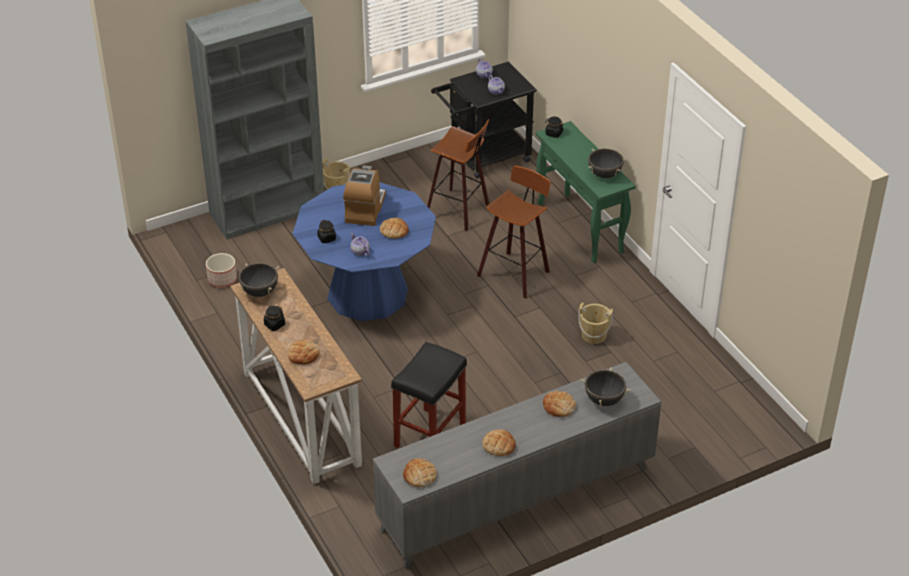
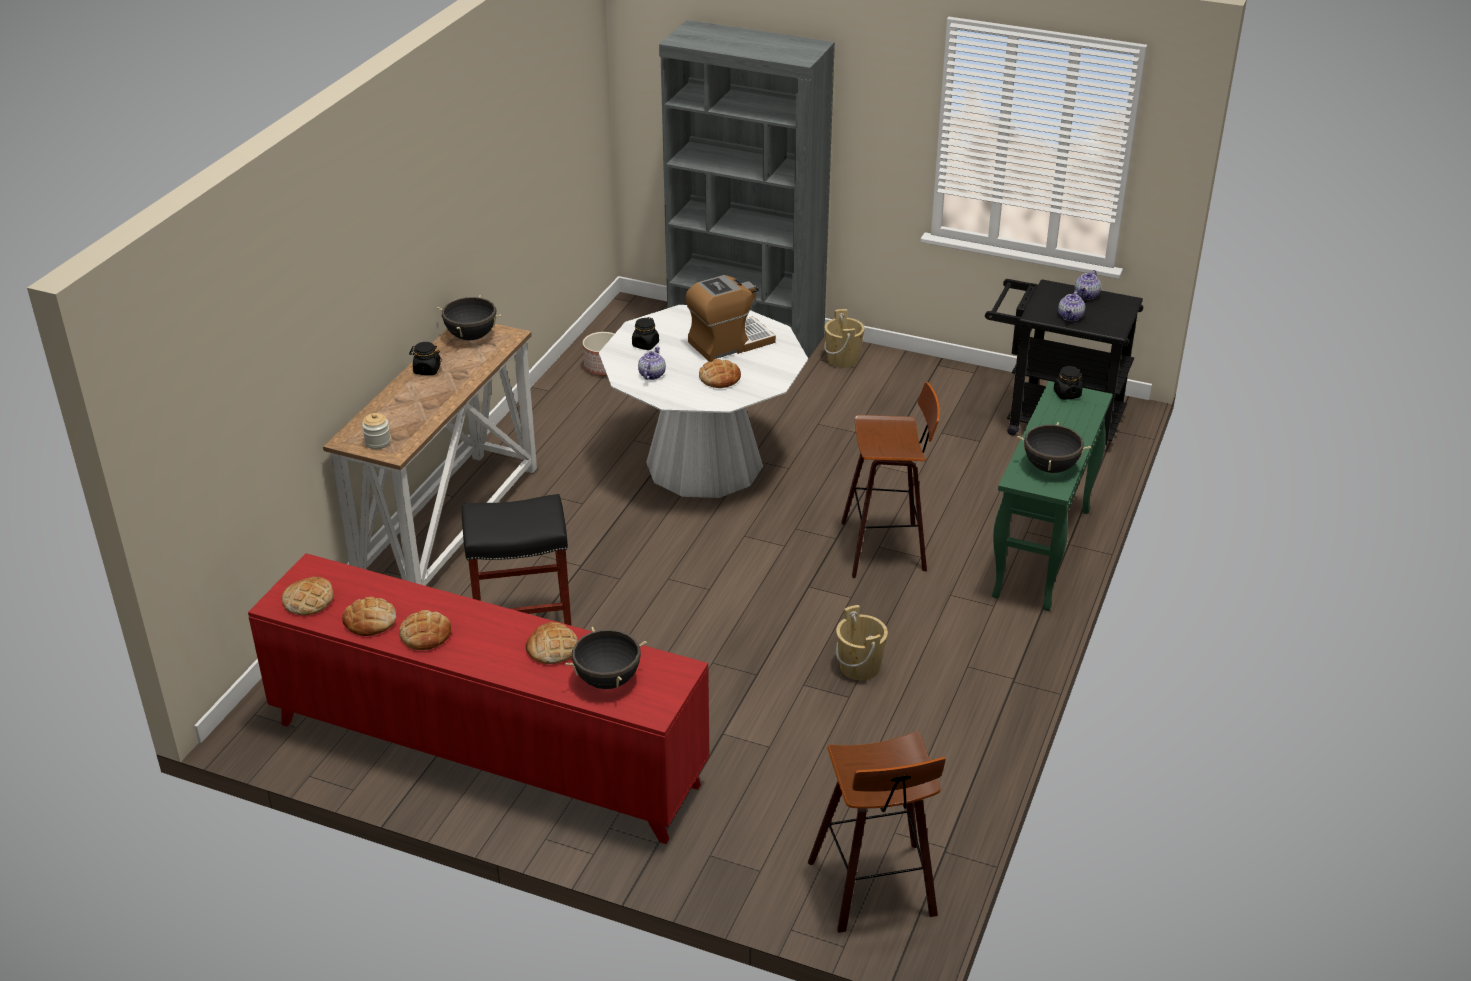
camera: 50 degrees right, 5 degrees down
bread [288,340,320,365] -> bread moved to [342,597,396,636]
blue dining table [292,182,436,321] -> white dining table [599,305,808,498]
grey cabinet [373,362,661,568] -> red cabinet [248,553,709,844]
stool [427,119,489,231] -> stool moved to [808,731,946,933]
none -> jar [362,413,391,449]

